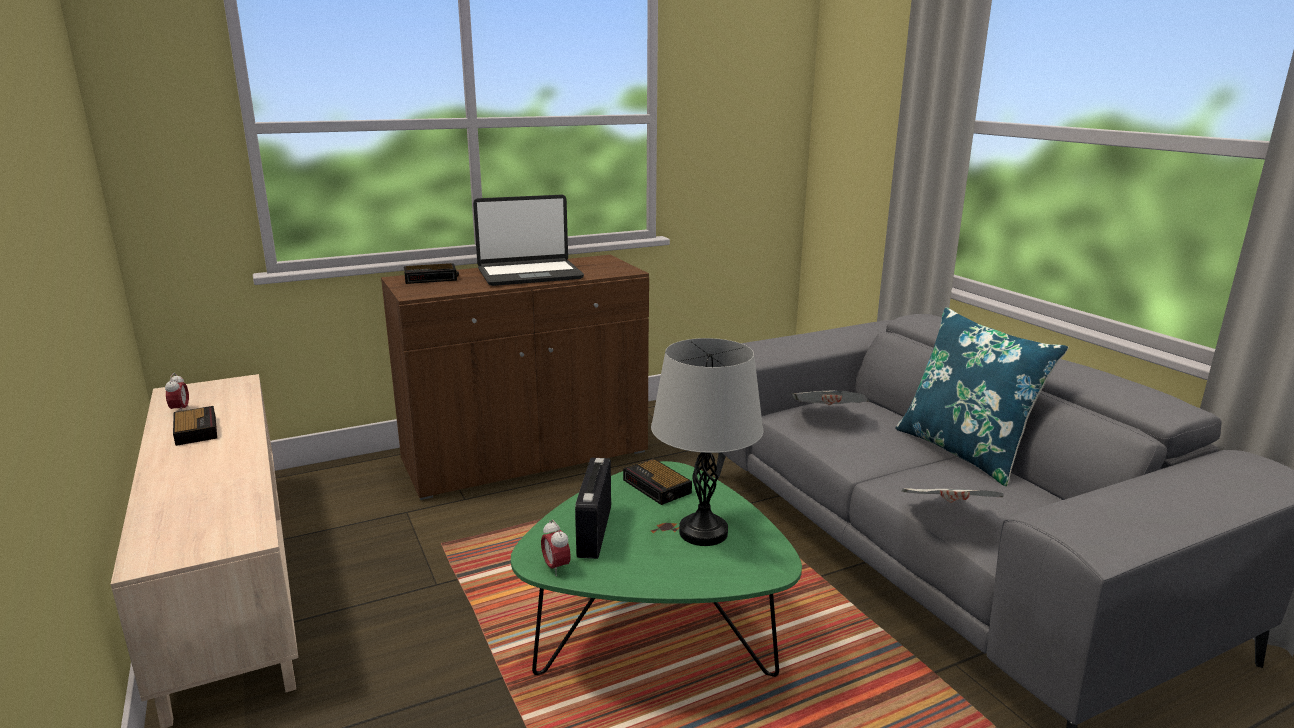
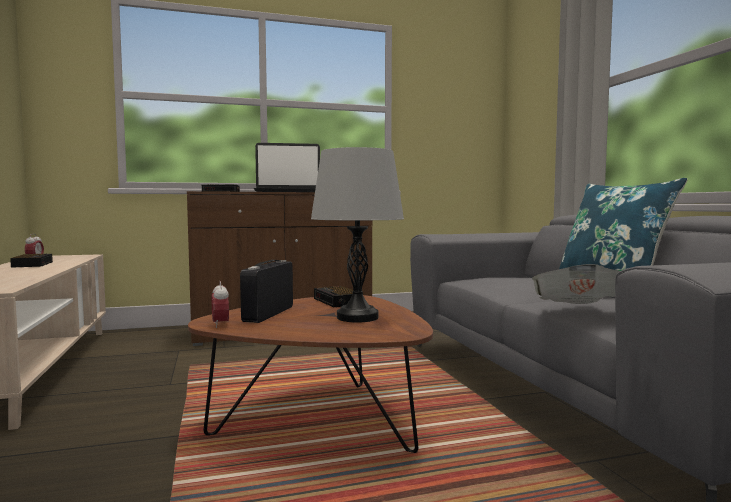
camera: 10 degrees right, 15 degrees down
green coffee table [511,461,802,677] -> brown coffee table [188,295,433,453]
newspaper [791,391,869,405] -> none

